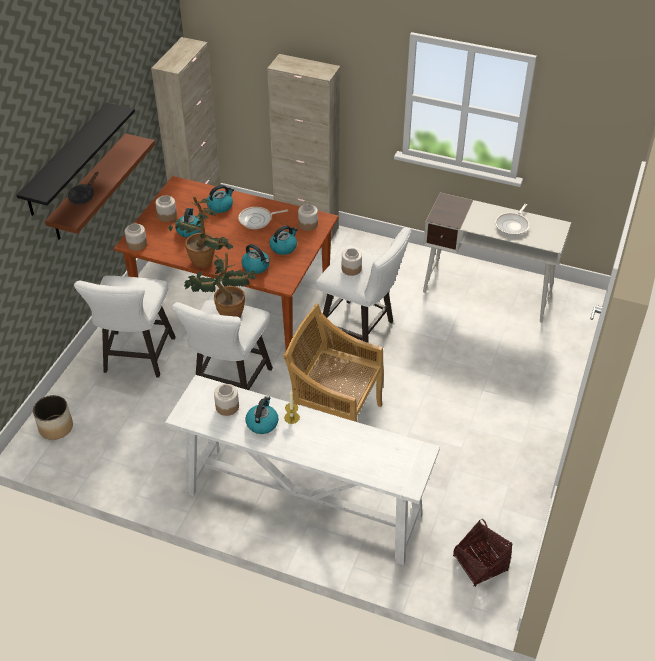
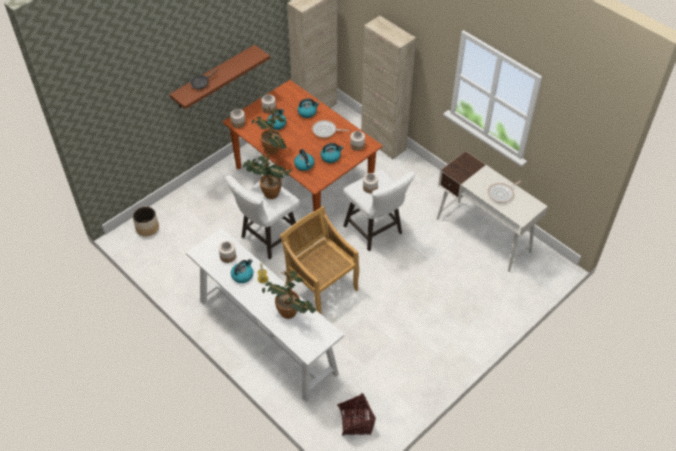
camera: 25 degrees right, 5 degrees up
black shelf [16,103,135,216] -> none
white stool [74,276,176,378] -> none
none -> potted plant [262,270,316,319]

